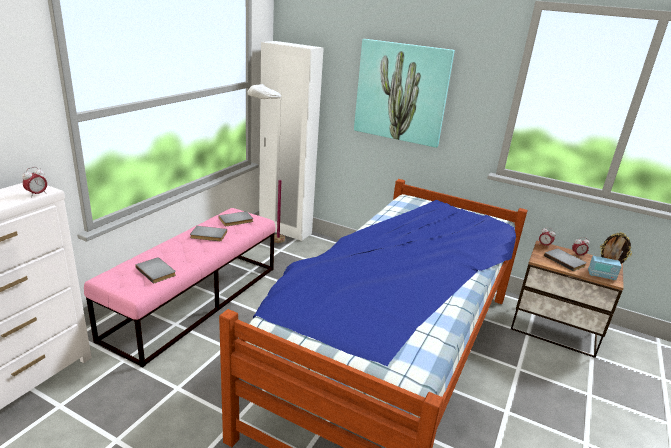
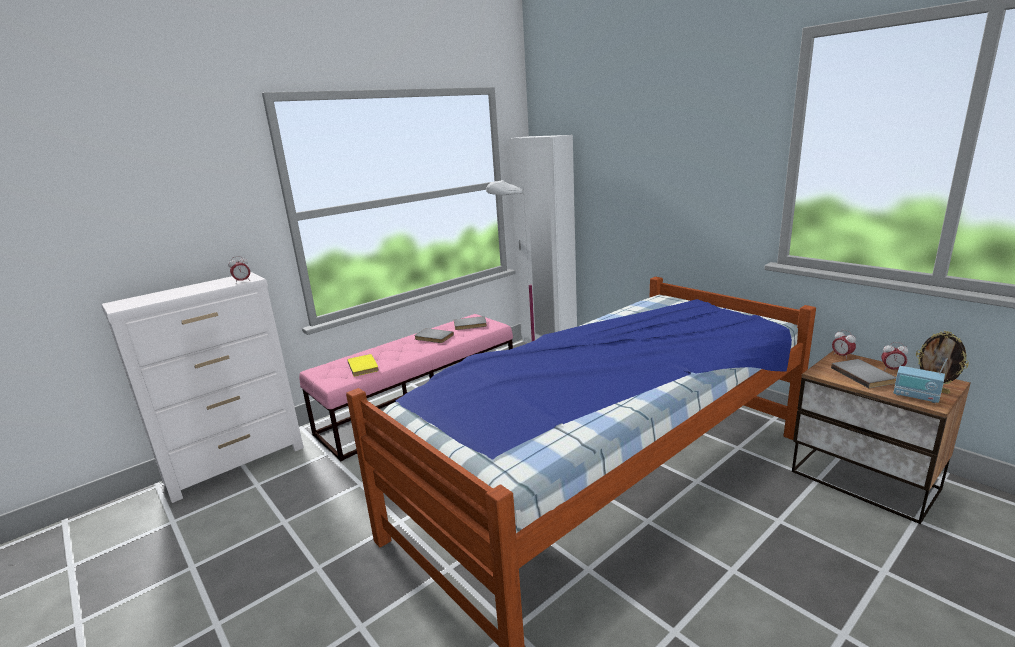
camera: 25 degrees right, 5 degrees down
grey book [136,258,176,284] -> yellow book [347,354,379,377]
picture [354,39,455,148] -> none

